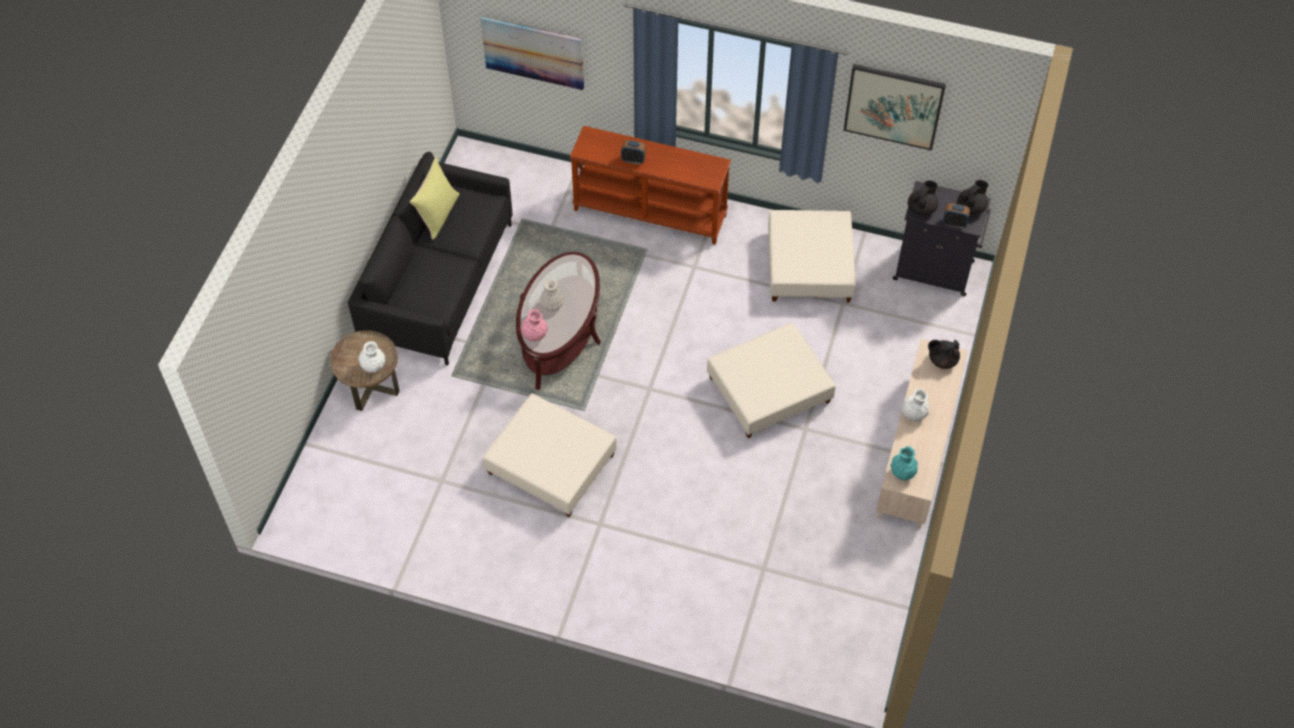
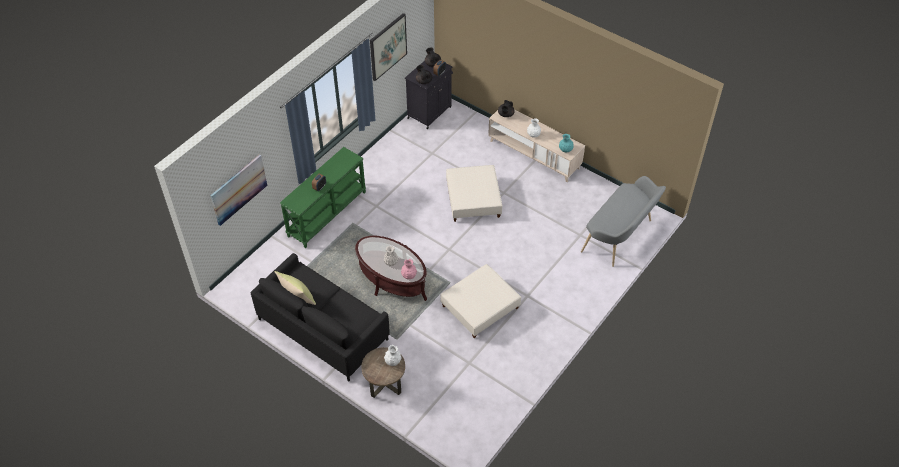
camera: 70 degrees left, 5 degrees down
brown console table [570,126,731,245] -> green console table [280,147,366,248]
beige ottoman [768,210,856,303] -> none
none -> grey bench [581,176,666,267]

